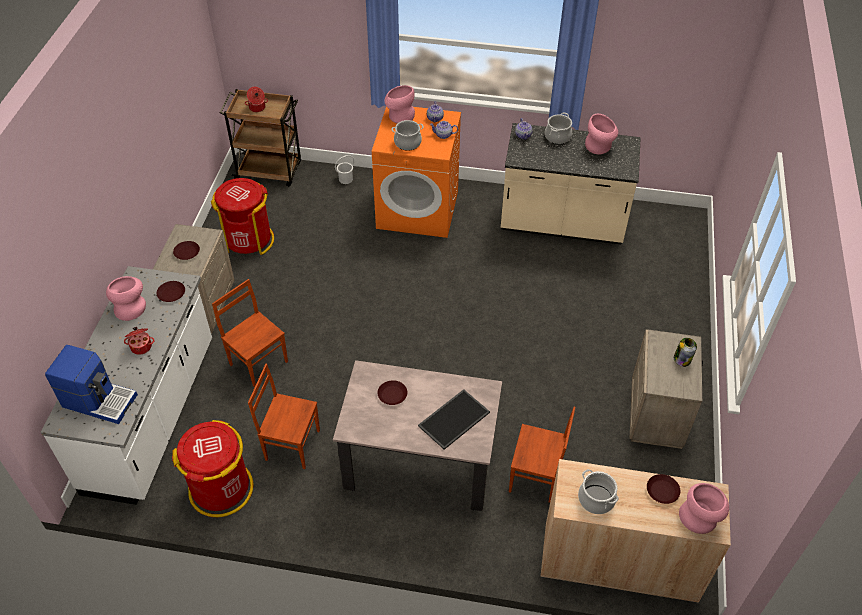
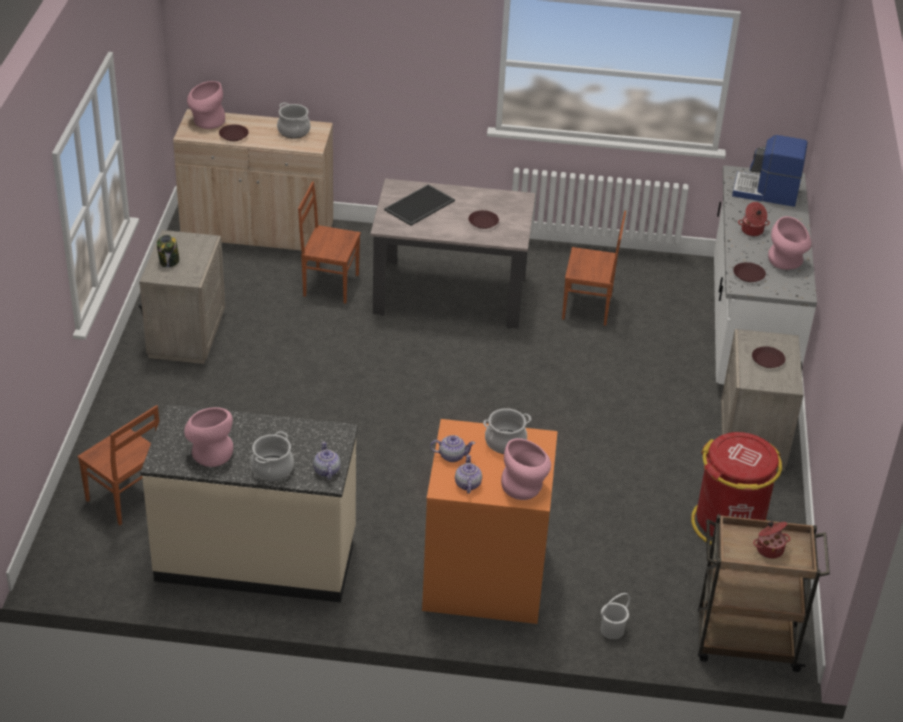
camera: 175 degrees right, 10 degrees down
red trash can [172,420,253,517] -> none
brown chair [212,279,288,387] -> brown chair moved to [77,405,159,525]

